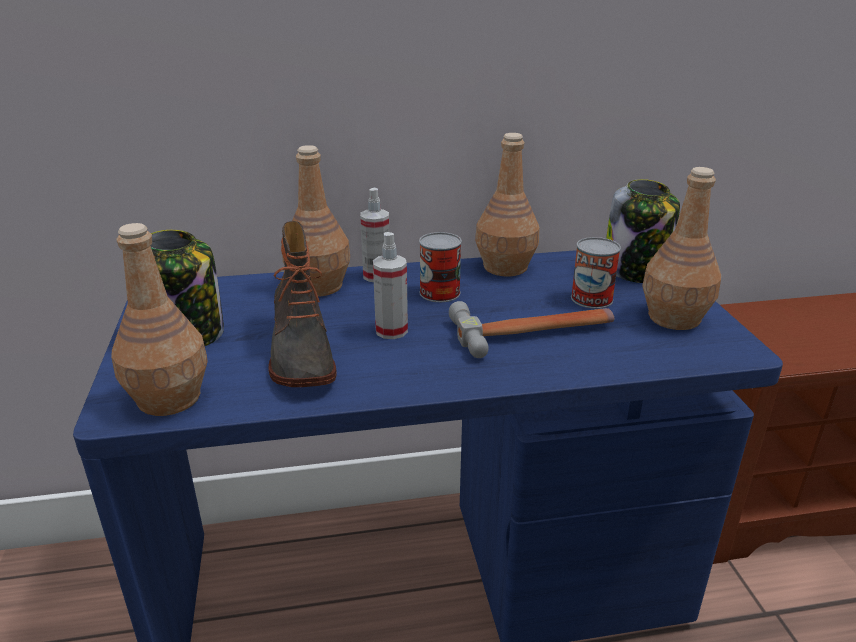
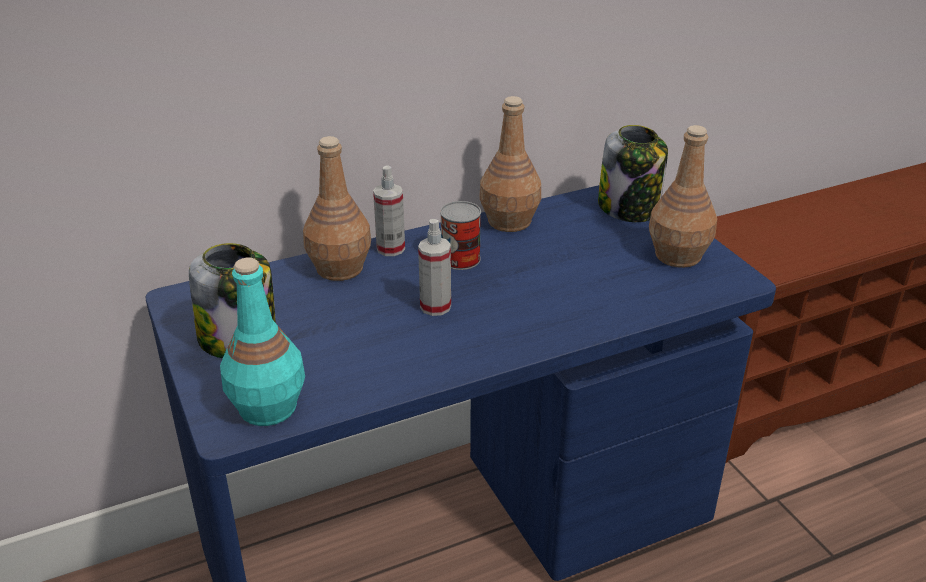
camera: 15 degrees left, 5 degrees up
brown bottle [111,223,208,416] -> turquoise bottle [220,258,305,426]
boot [268,221,337,387] -> none
hammer [449,301,614,358] -> none
can [571,237,621,309] -> none

